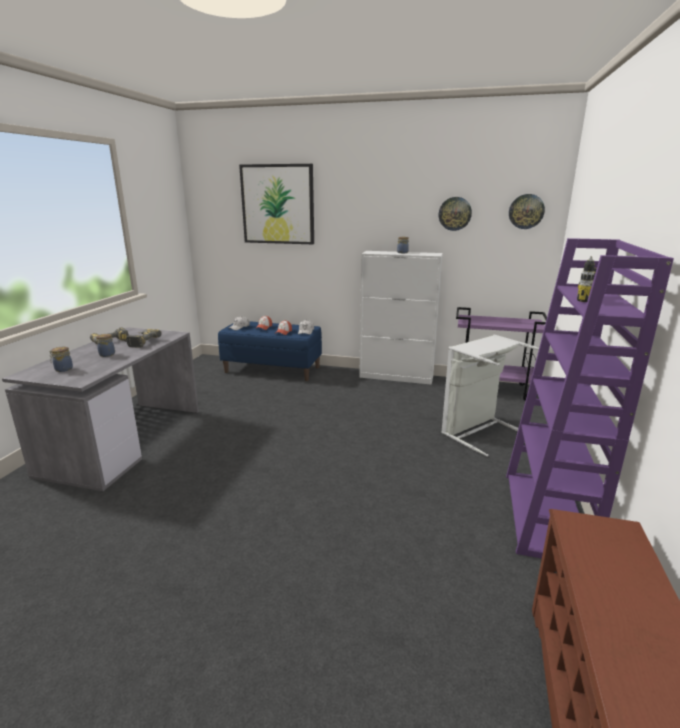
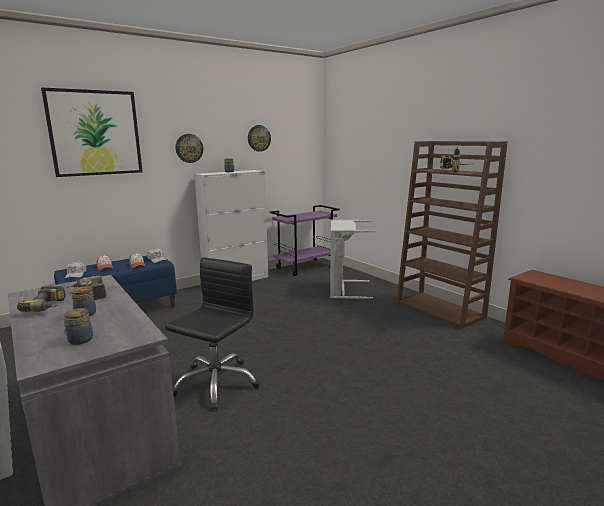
camera: 50 degrees left, 5 degrees down
purple bookcase [506,238,674,558] -> brown bookcase [396,141,508,329]
wall clock [509,194,545,229] -> wall clock moved to [175,134,203,163]
none -> black office chair [165,257,260,411]

